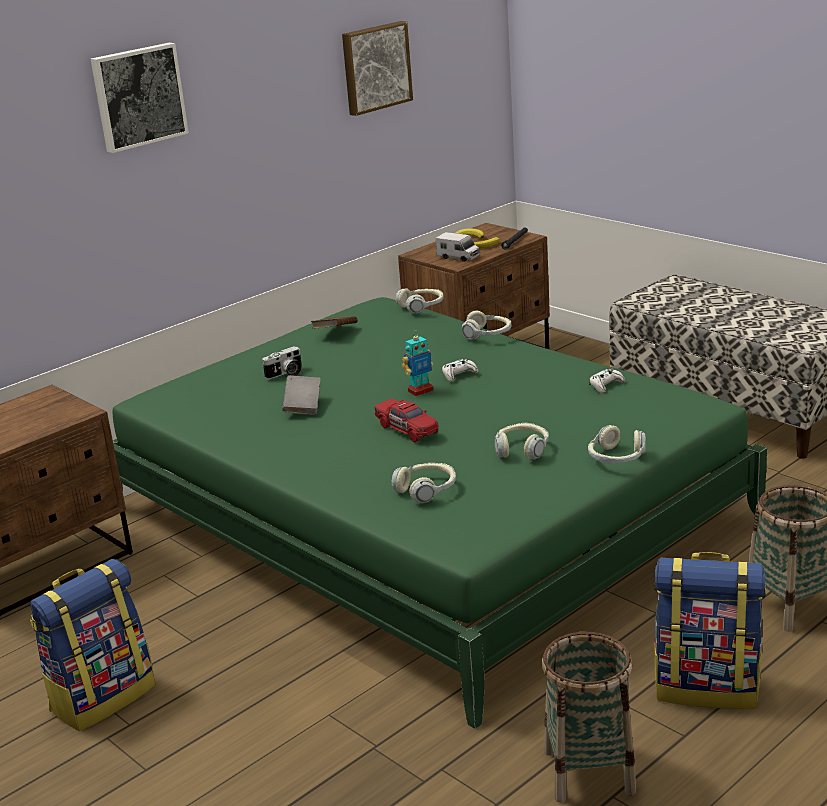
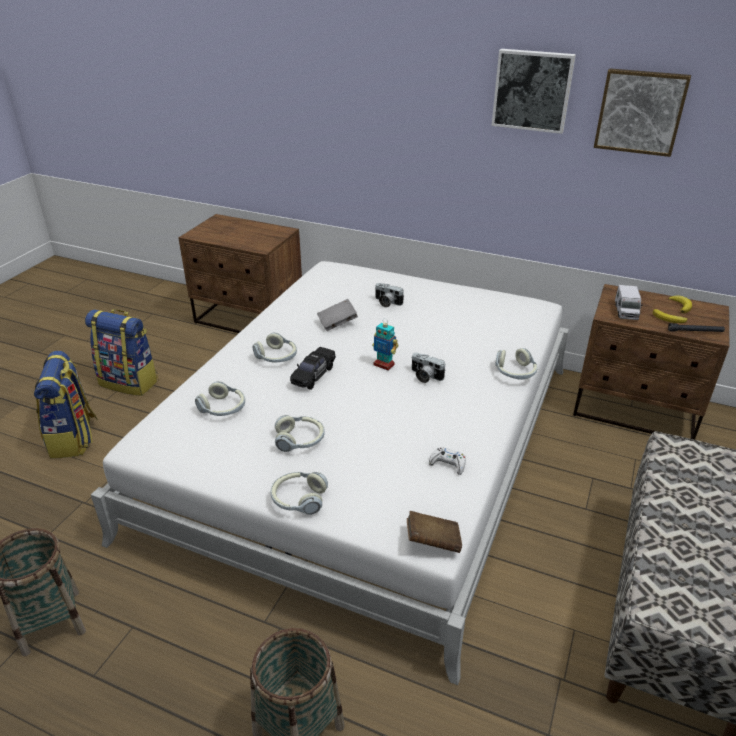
camera: 65 degrees right, 10 degrees up
picture [91,43,189,153] -> picture moved to [492,49,576,134]
green bed [113,297,767,729] -> white bed [91,261,569,685]
brown book [311,316,358,329] -> brown book moved to [407,511,462,553]
red toy car [375,399,439,442] -> black toy car [290,347,336,390]
headphones [396,288,444,314] -> headphones moved to [253,333,297,362]
white game controller [442,359,478,382] -> camera [412,353,446,383]
backpack [654,552,766,709] -> backpack moved to [34,351,98,459]

